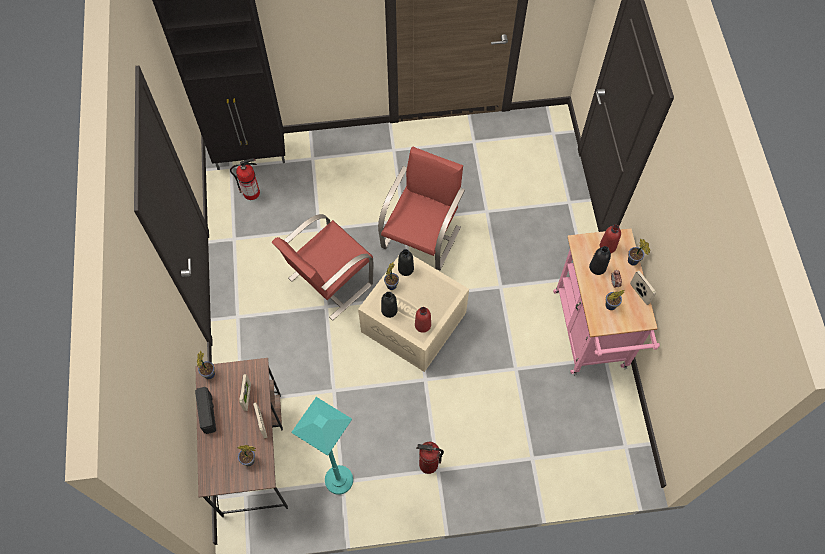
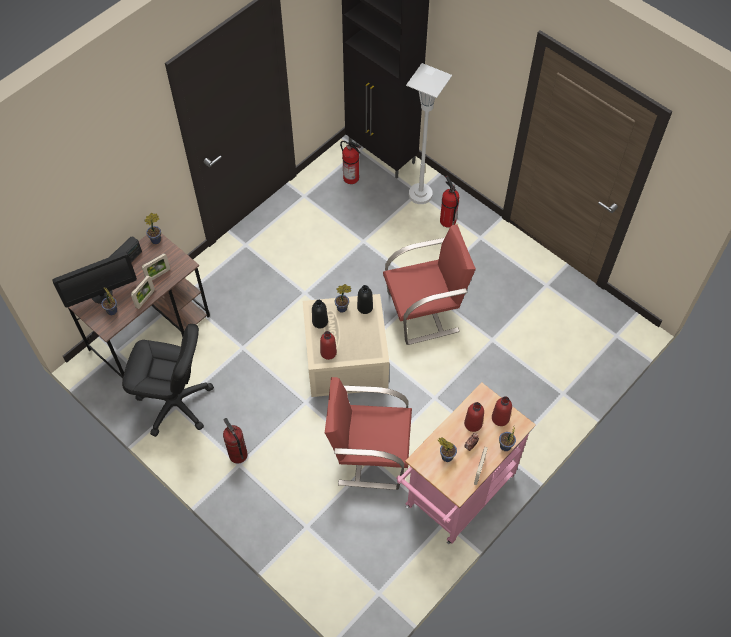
camera: 50 degrees right, 5 degrees down
red chair [272,214,374,321] -> red chair moved to [325,377,412,490]
turquoise floor lamp [291,397,353,495] -> black office chair [122,324,214,437]
black bottle [589,246,611,275] -> red bottle [464,402,484,432]
none -> monitor [53,251,137,307]
none -> white floor lamp [406,63,452,204]
none -> fire extinguisher [440,176,459,228]

